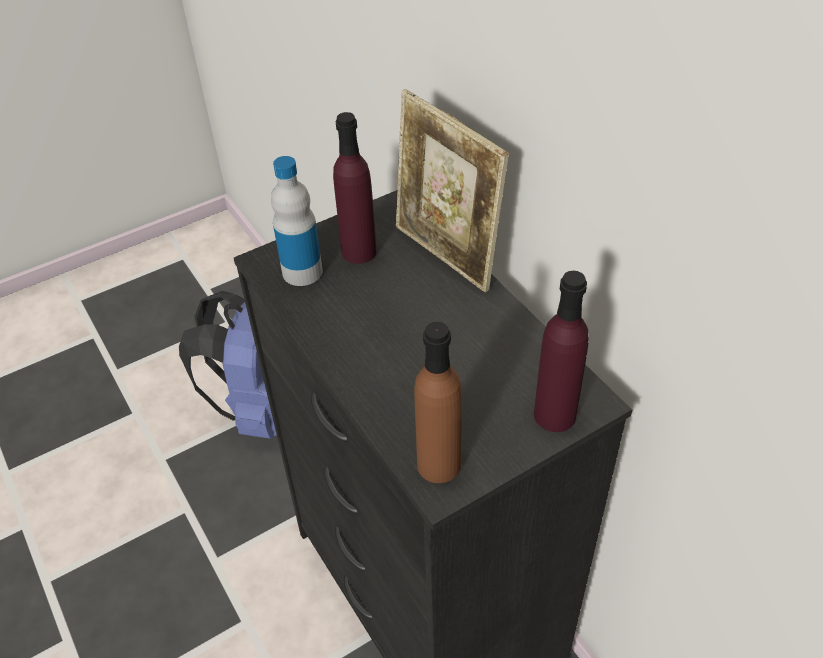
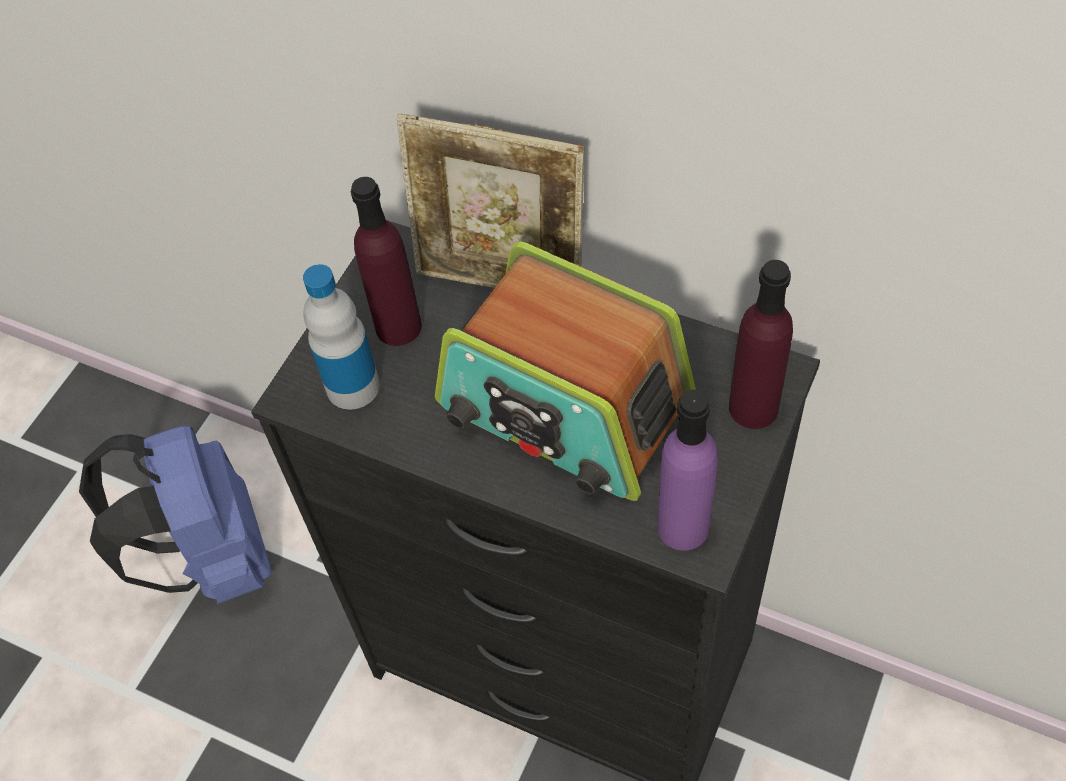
camera: 30 degrees left, 10 degrees up
brown bottle [414,322,462,483] -> purple bottle [657,390,718,551]
none -> radio [435,241,696,501]

